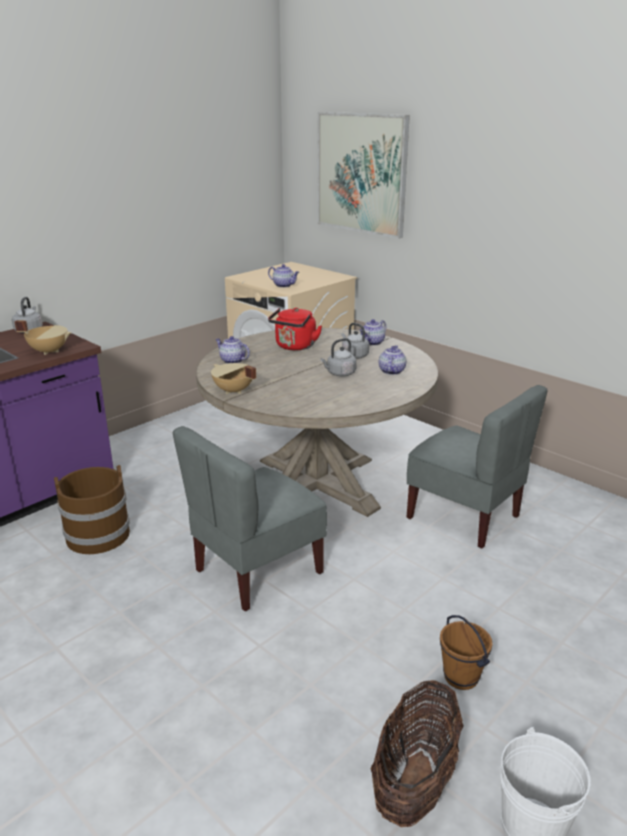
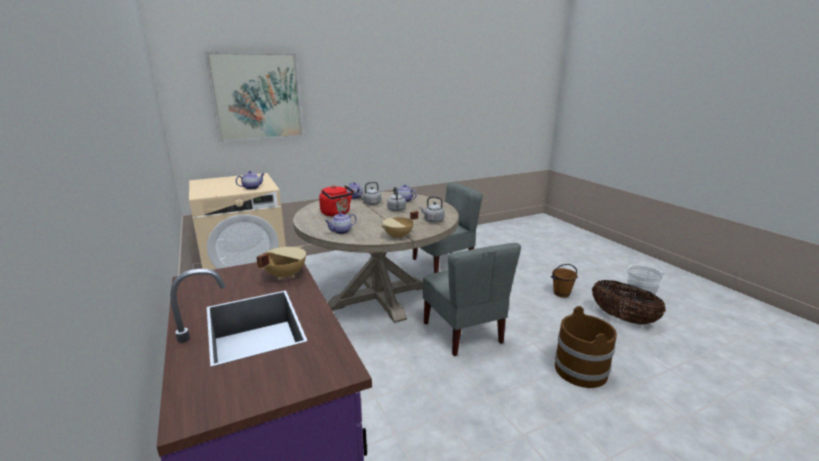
camera: 70 degrees left, 5 degrees down
grey kettle [12,297,43,333] -> grey kettle moved to [419,196,445,223]
brown bucket [54,465,130,554] -> brown bucket moved to [555,306,617,388]

